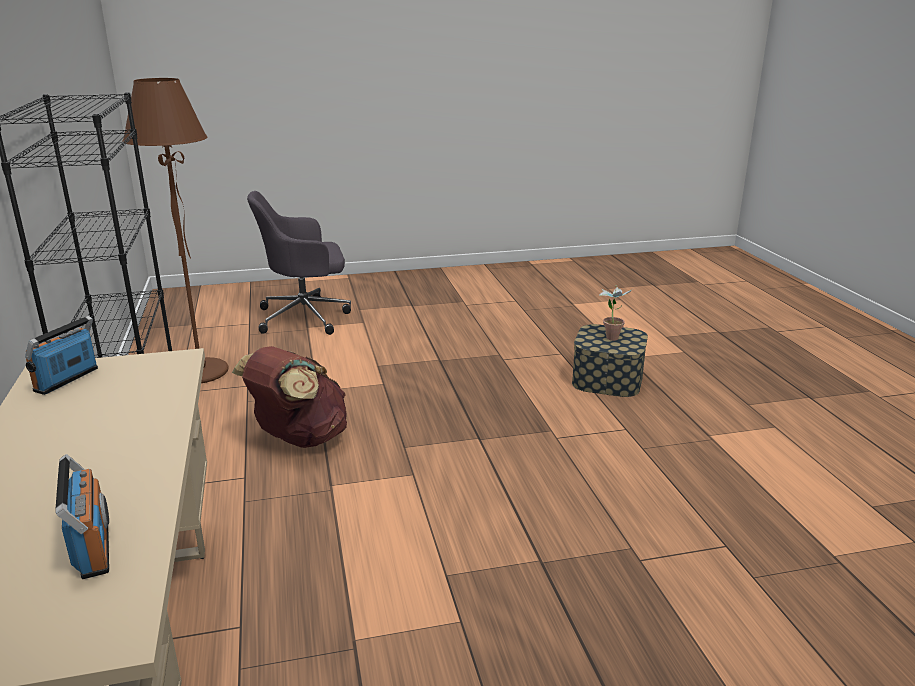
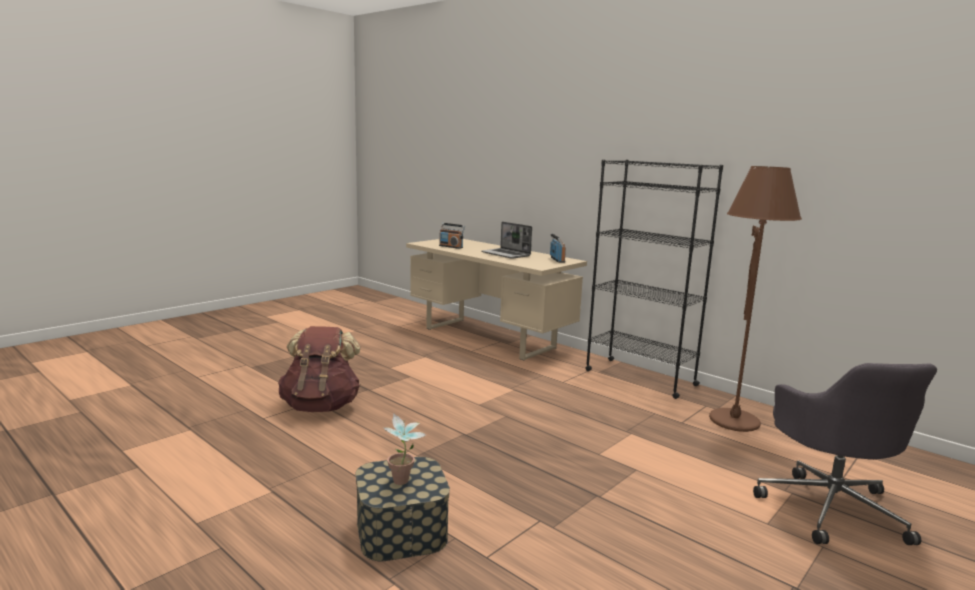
camera: 145 degrees right, 10 degrees down
brown backpack [232,346,347,448] -> brown backpack moved to [278,326,361,412]
grey office chair [247,191,351,335] -> grey office chair turned 135 degrees clockwise [753,363,937,545]
none -> laptop [482,222,532,259]

